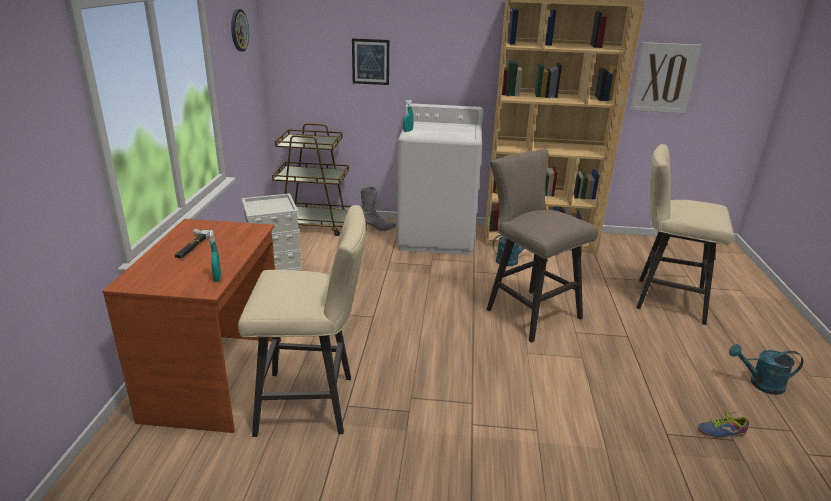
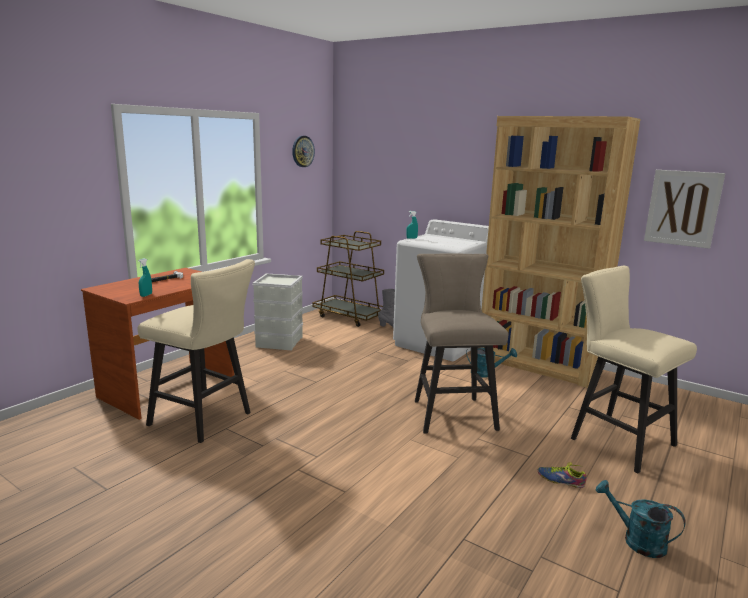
camera: 30 degrees right, 10 degrees down
picture [352,38,389,85] -> none
shoe [698,410,749,438] -> shoe moved to [538,462,586,488]

